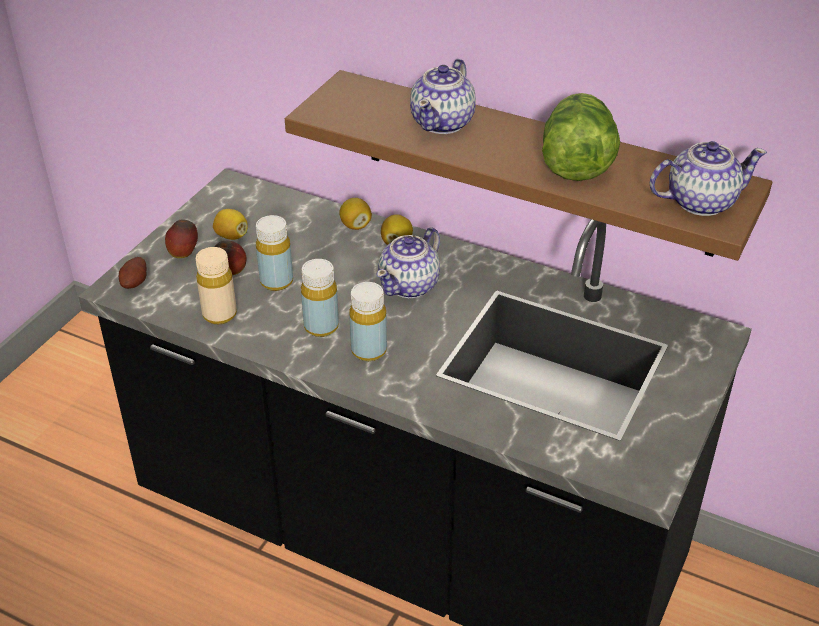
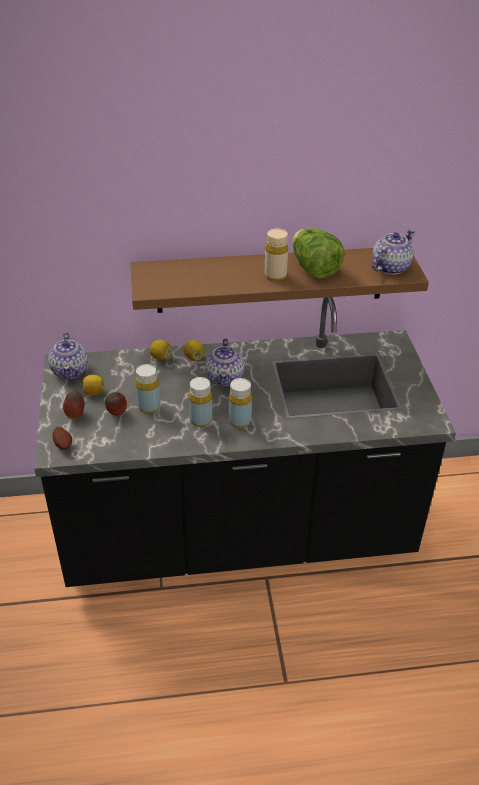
camera: 35 degrees left, 0 degrees up
beige bottle [196,247,237,324] -> beige bottle moved to [264,228,288,281]
teapot [410,59,476,134] -> teapot moved to [48,332,88,380]

